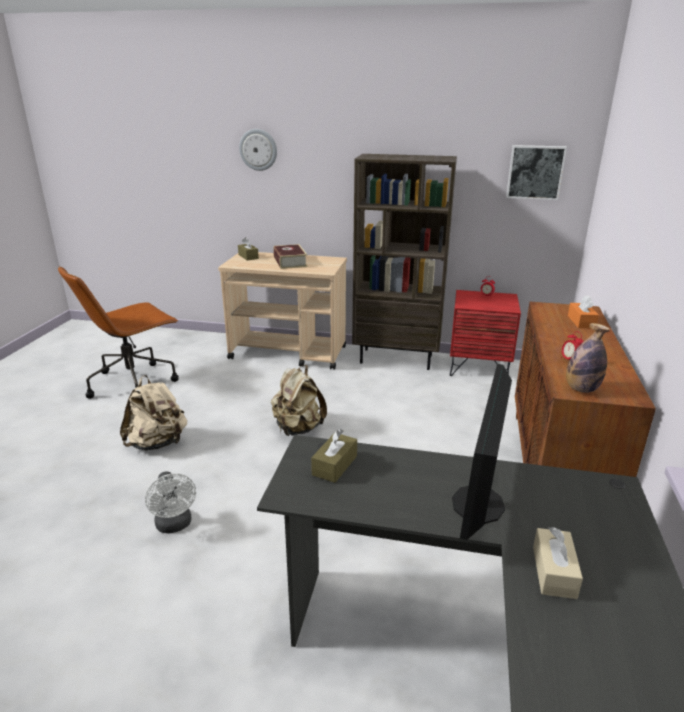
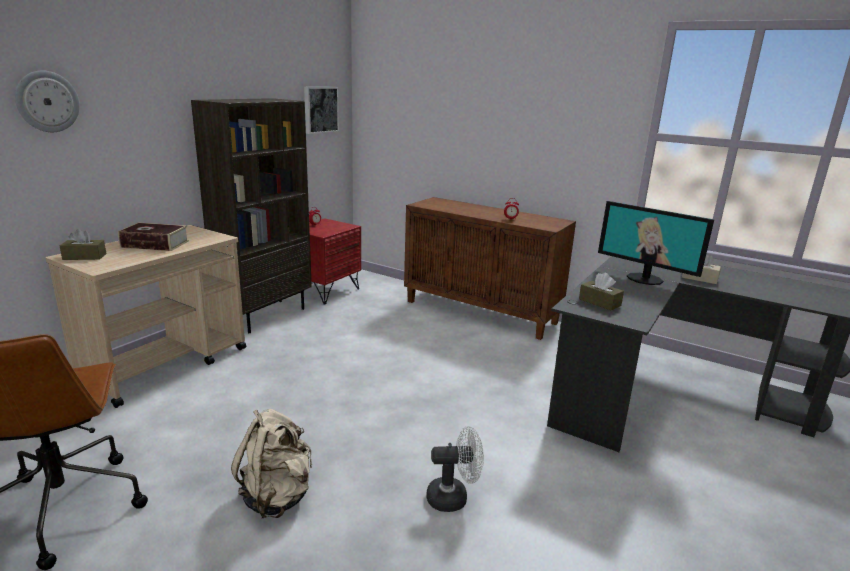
camera: 70 degrees left, 5 degrees down
beige backpack [271,365,327,436] -> none
bottle [566,323,610,393] -> none
orange tissue box [568,296,599,328] -> none

